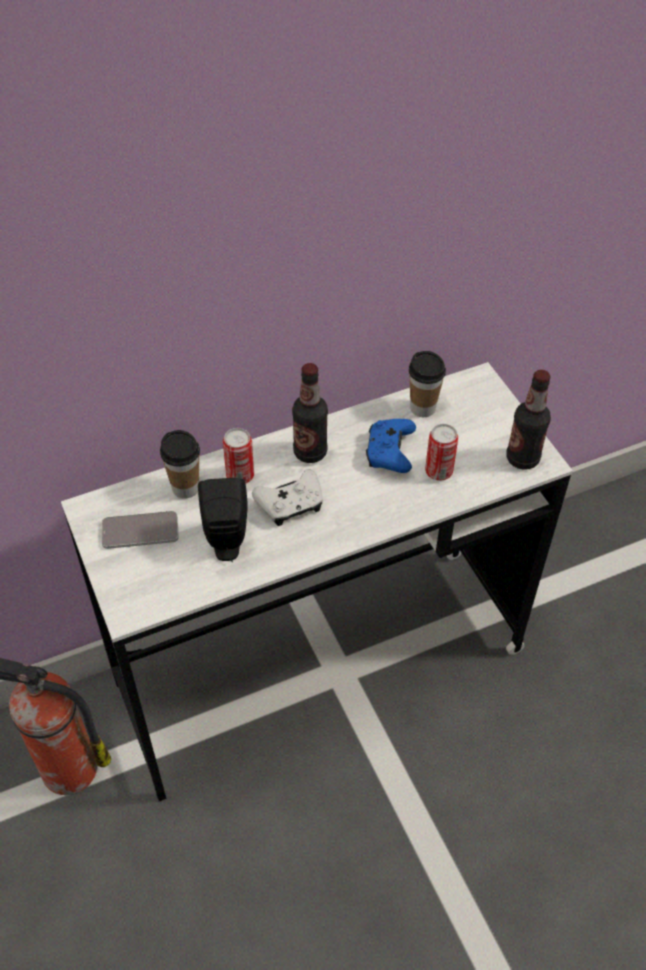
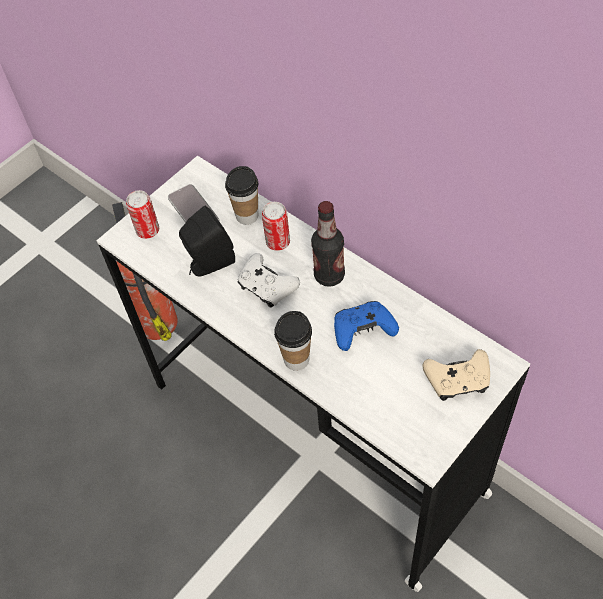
camera: 70 degrees right, 5 degrees up
cup [409,351,446,417] -> cup moved to [274,311,312,371]
can [425,424,458,481] -> can moved to [126,190,159,239]
bottle [506,370,551,470] -> none
none -> beige game controller [423,349,490,401]

